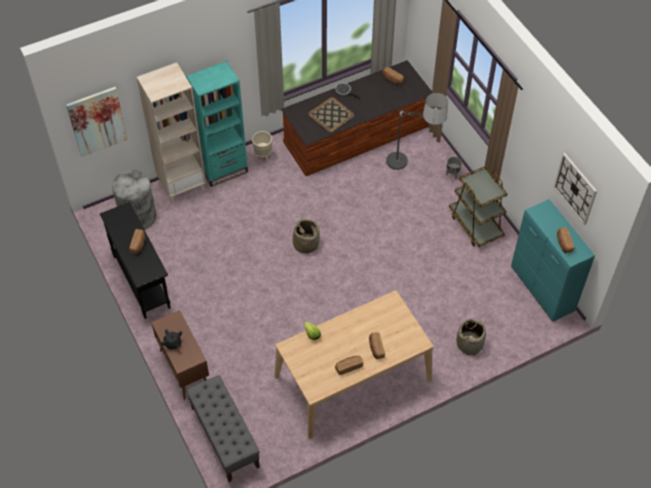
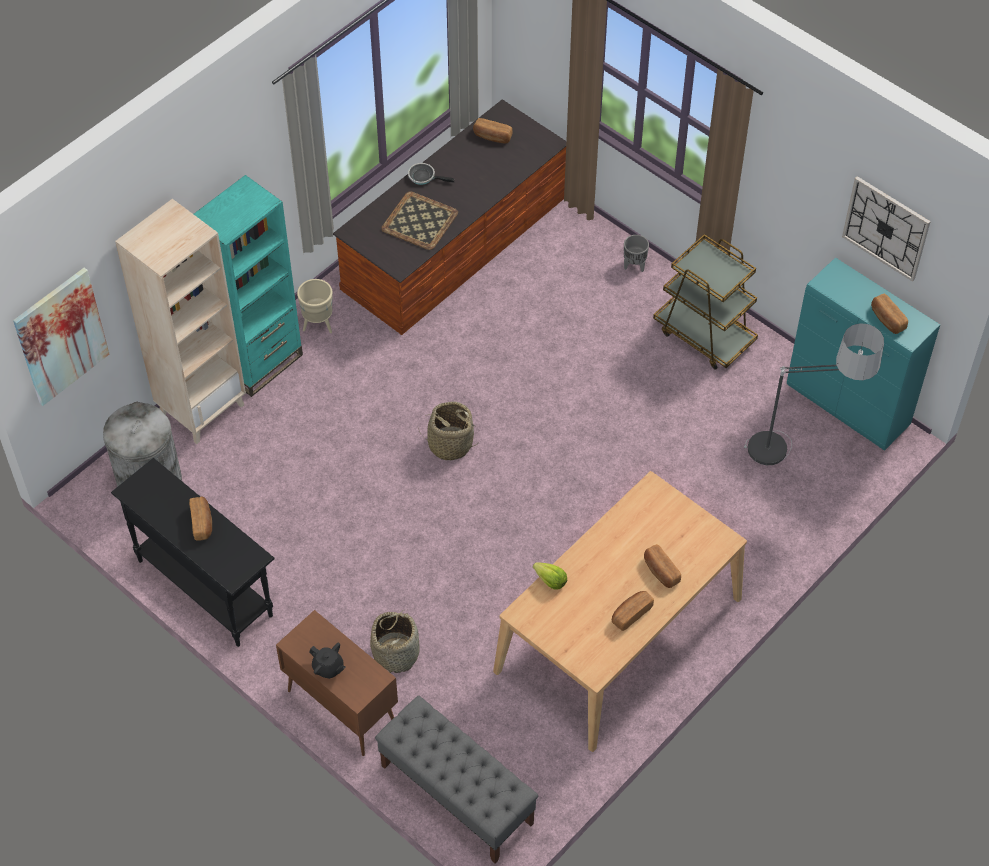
camera: 20 degrees left, 0 degrees up
floor lamp [386,93,448,170] -> floor lamp moved to [744,323,884,465]
basket [457,319,486,355] -> basket moved to [370,610,420,673]

